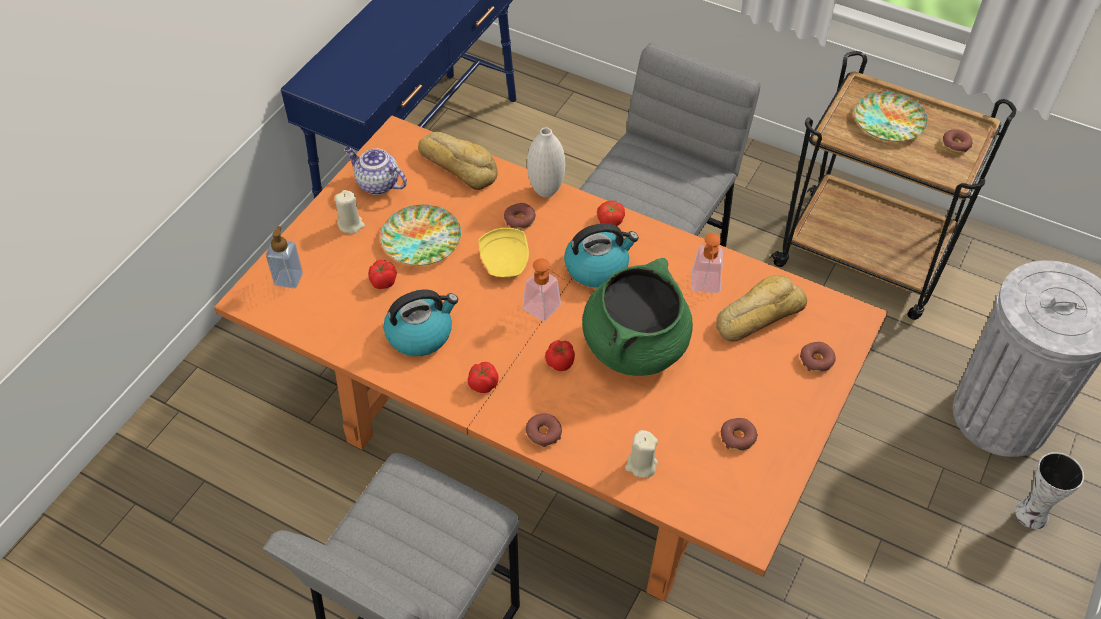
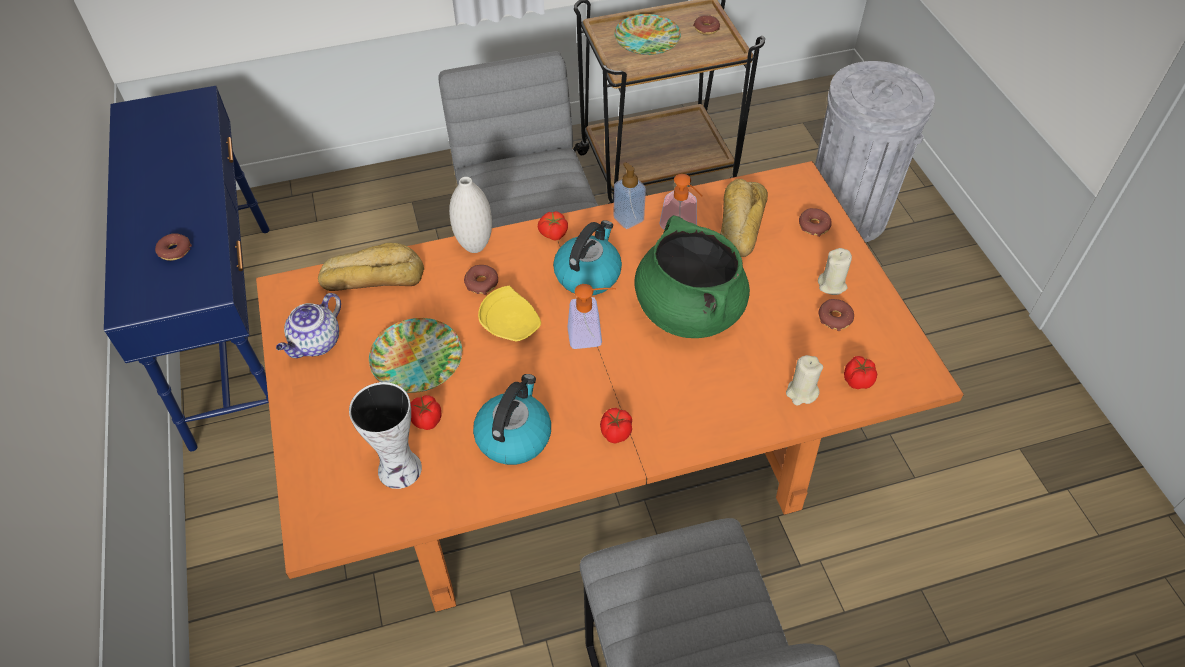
camera: 45 degrees left, 0 degrees up
soap dispenser [266,226,303,288] -> soap dispenser moved to [613,162,646,229]
beige candle [335,190,365,234] -> beige candle moved to [818,248,852,295]
teapot [344,147,407,195] -> teapot turned 45 degrees counterclockwise [276,293,341,358]
donut [525,413,562,447] -> donut moved to [155,233,192,261]
tomato [545,340,575,371] -> tomato moved to [844,356,877,389]
vase [1015,452,1084,529] -> vase moved to [349,382,422,489]

